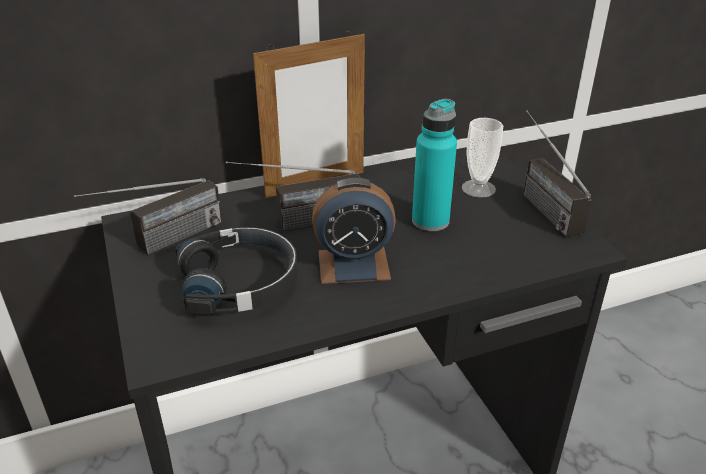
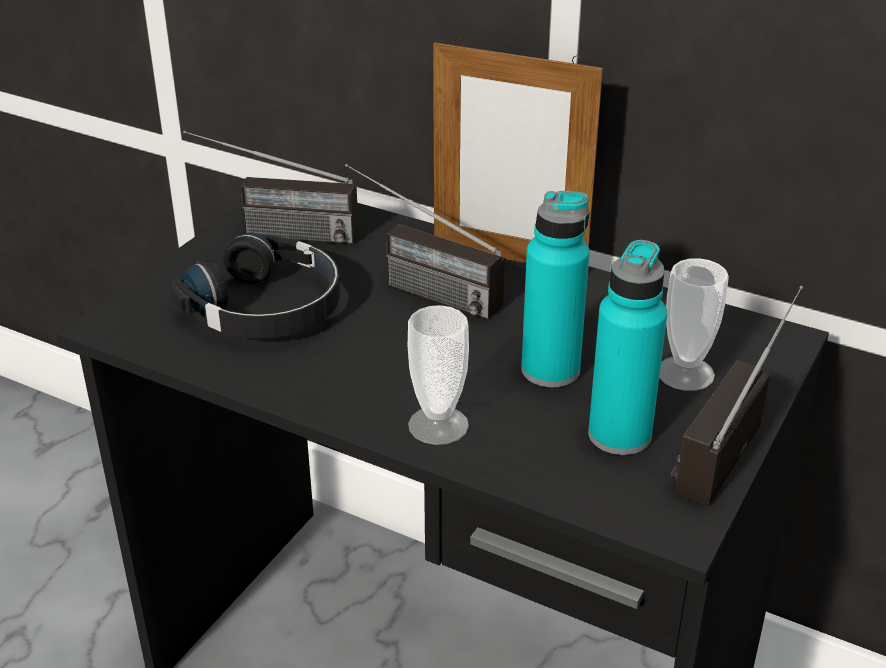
camera: 50 degrees right, 0 degrees up
alarm clock [312,178,396,284] -> none
none -> cup [408,305,469,445]
none -> turquoise bottle [588,240,667,455]

